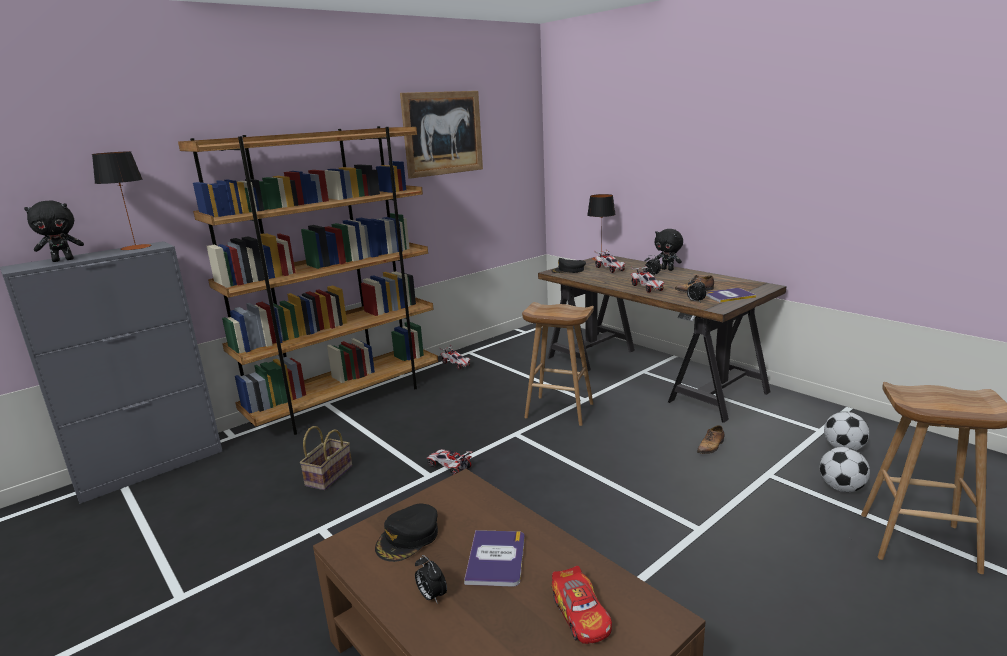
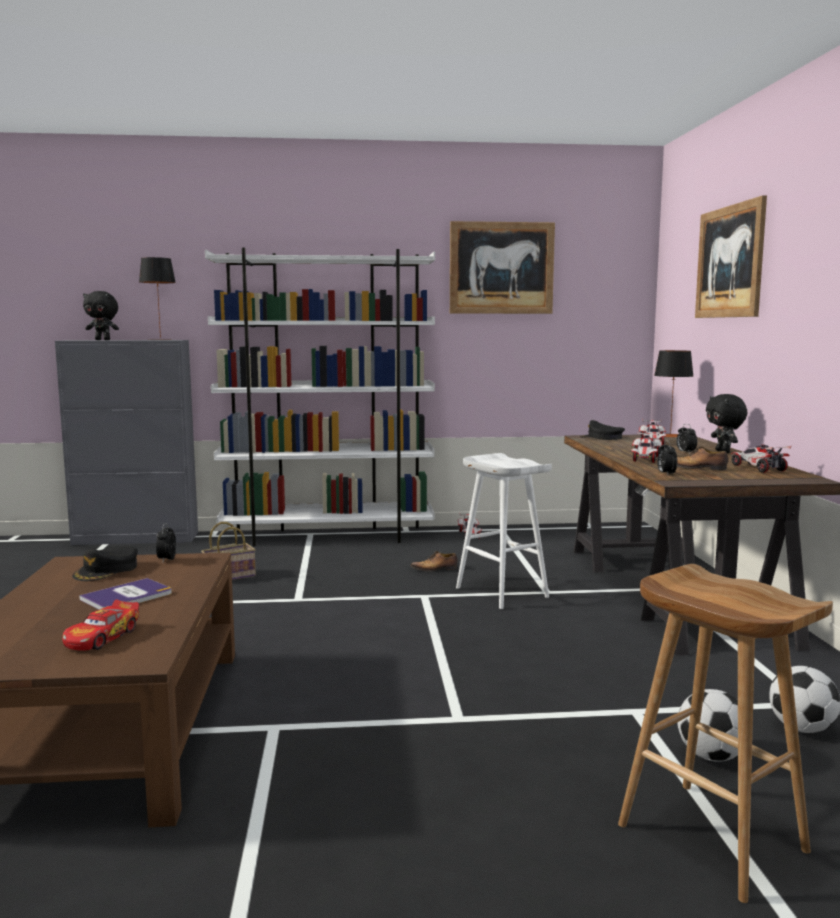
camera: 35 degrees right, 10 degrees down
brown bookcase [178,126,438,435] -> white bookcase [205,248,435,546]
black cap [375,504,438,562] -> black cap turned 45 degrees counterclockwise [72,546,138,581]
alarm clock [415,555,447,604] -> alarm clock moved to [156,523,176,562]
toy car [427,449,473,475] -> toy car moved to [731,445,792,473]
brown stool [522,302,594,426] -> white stool [456,453,552,609]
shoe [697,425,725,454] -> shoe moved to [410,551,458,571]
book [706,288,756,303] -> none
none -> picture [695,195,767,318]

